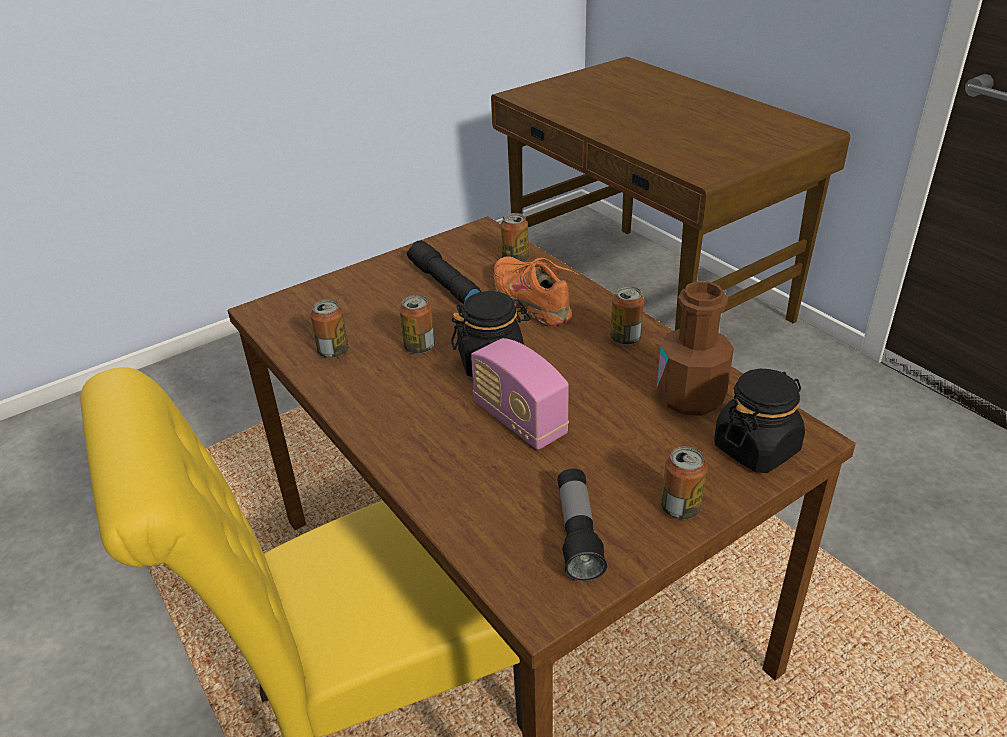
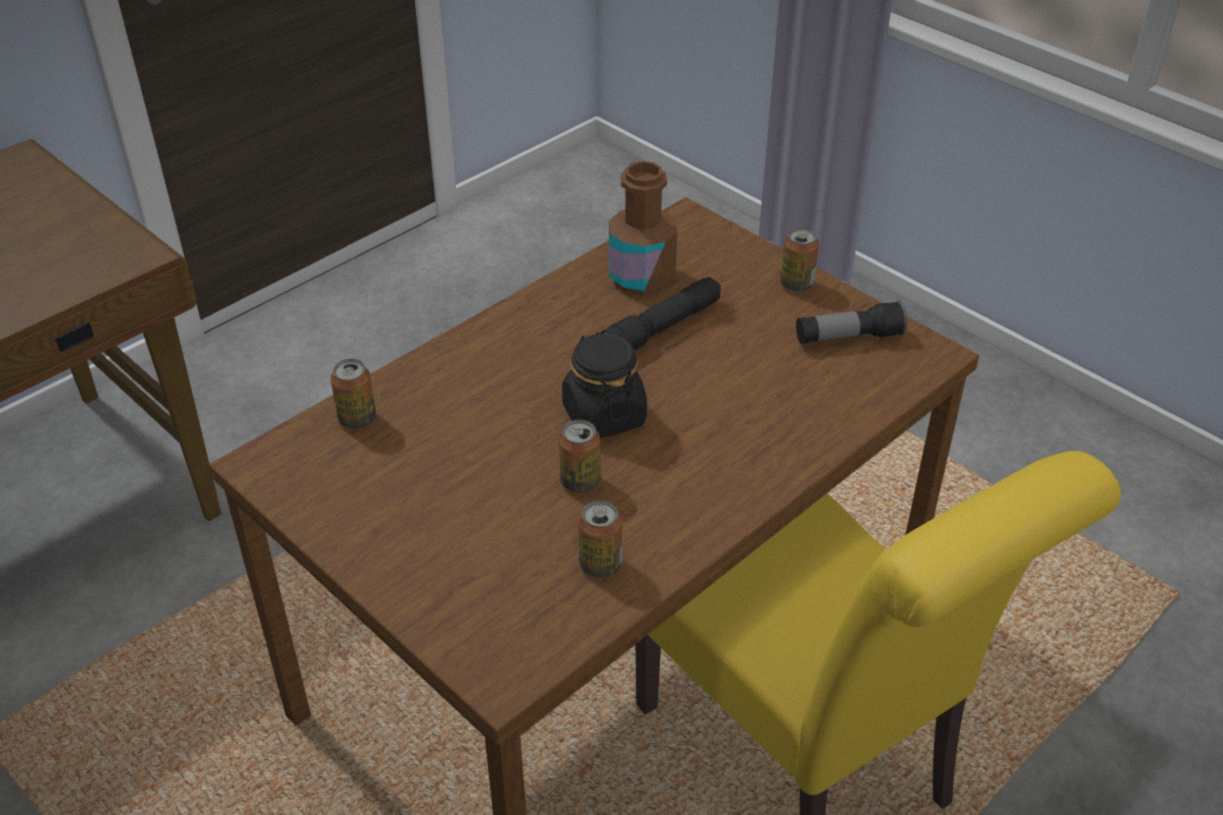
camera: 100 degrees left, 5 degrees up
black flashlight [407,240,481,304] -> black flashlight moved to [600,277,721,350]
radio [471,338,569,450] -> none
orange shoe [493,256,578,326] -> none
can [610,286,644,345] -> none
black jar [714,369,805,473] -> none

